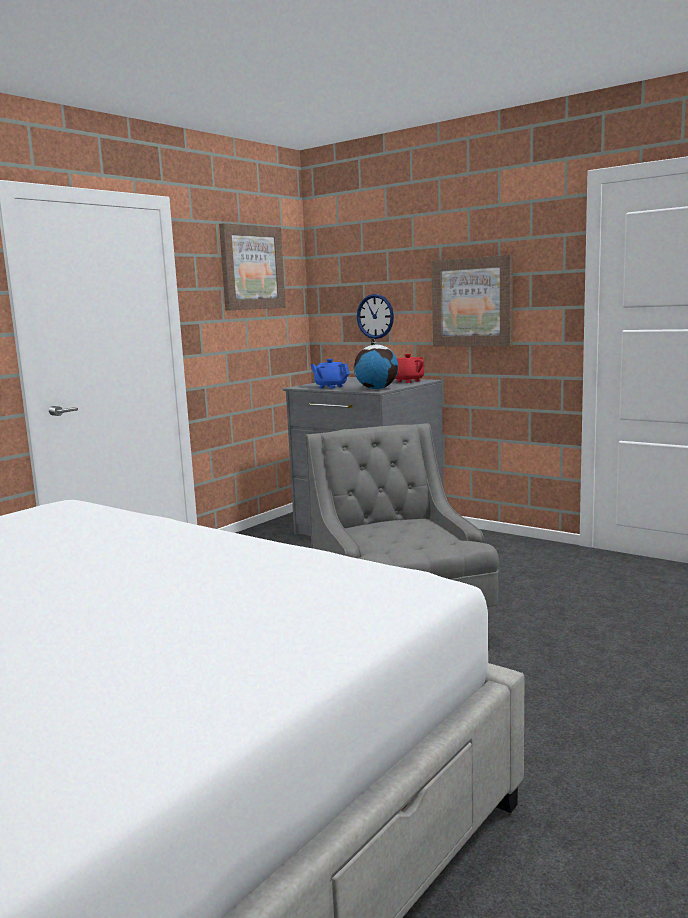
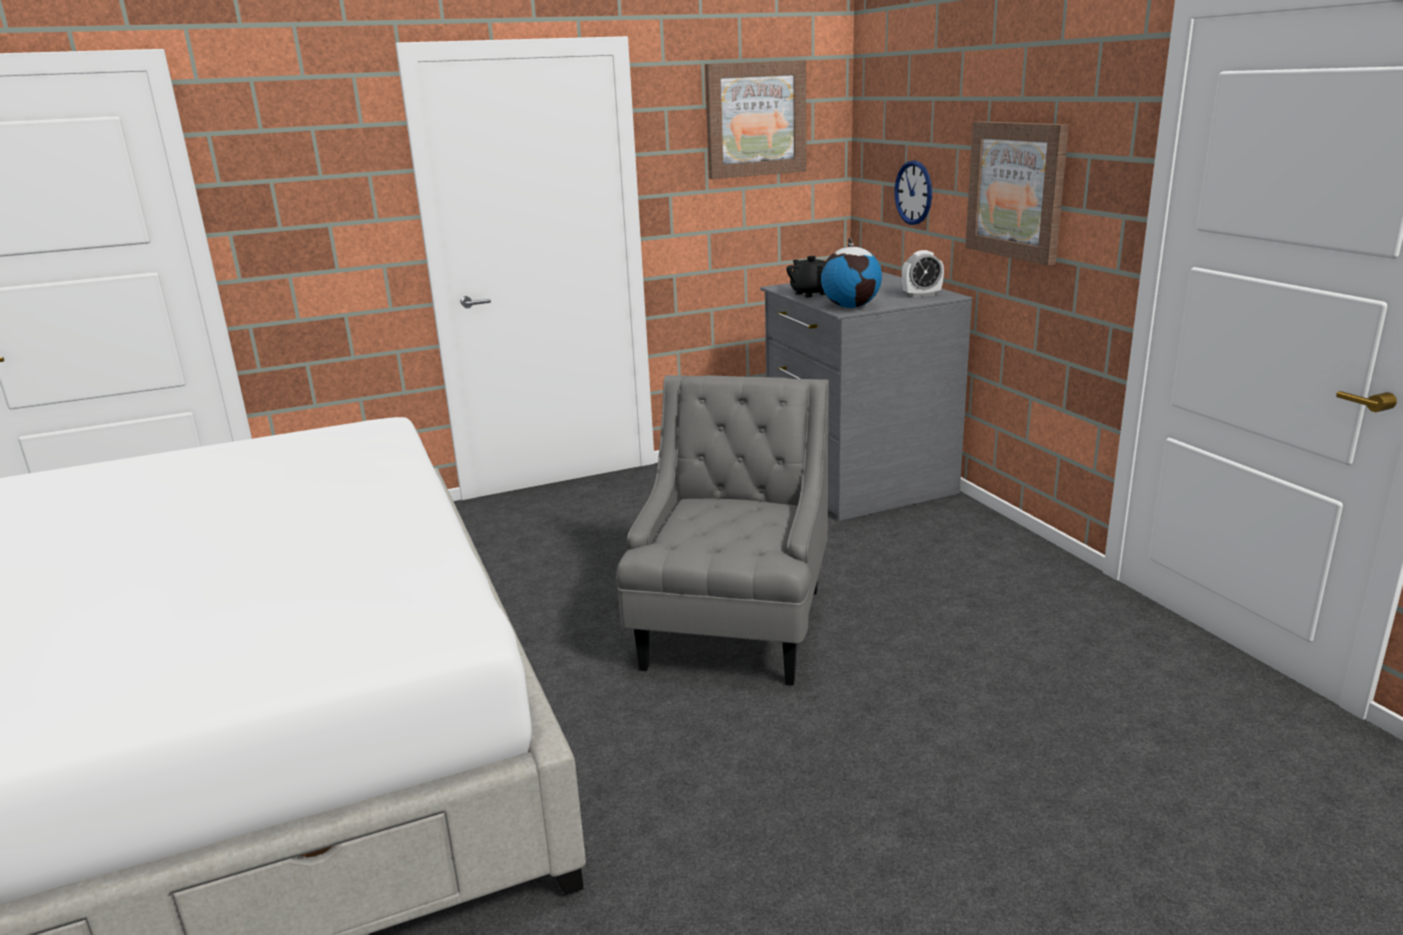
camera: 30 degrees right, 10 degrees up
blue teapot [310,359,350,389] -> black teapot [786,256,826,297]
red teapot [395,354,425,383] -> alarm clock [902,250,944,297]

